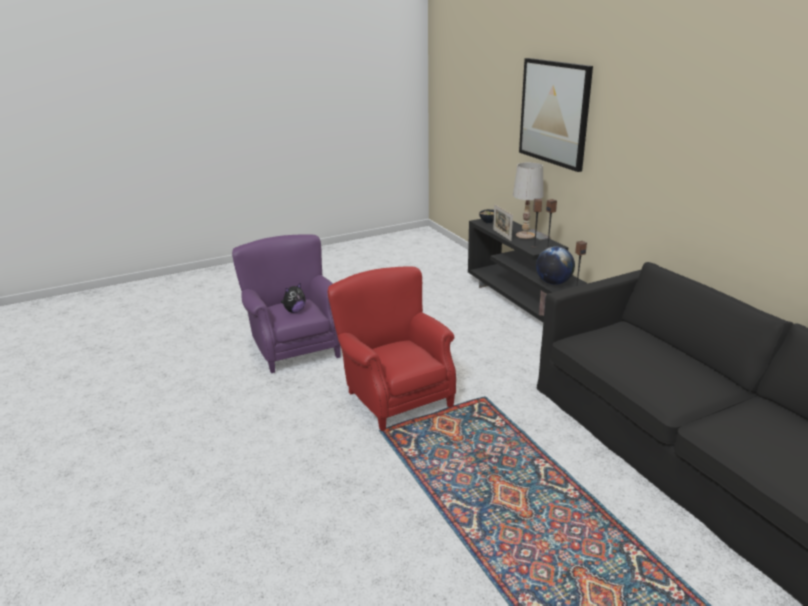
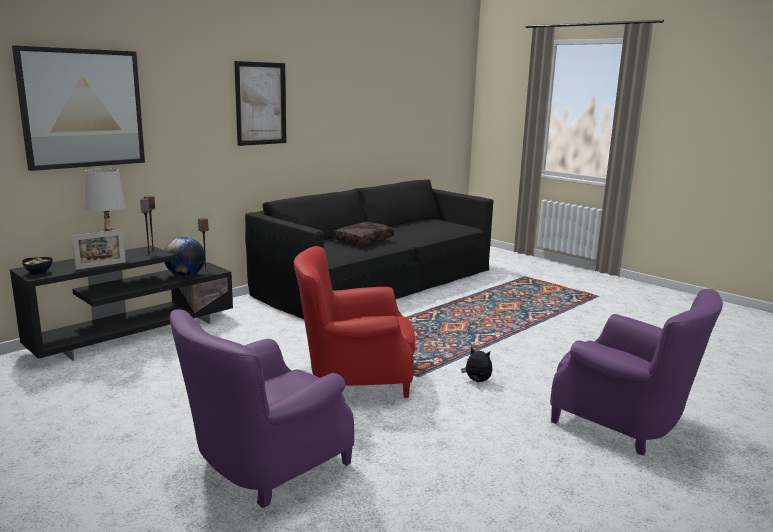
camera: 110 degrees left, 10 degrees down
plush toy [281,283,306,313] -> plush toy moved to [461,347,492,382]
red armchair [327,266,456,431] -> red armchair turned 45 degrees clockwise [294,246,415,398]
none -> picture [234,61,287,146]
none -> brown pillow [333,222,394,245]
none -> purple armchair [550,289,723,456]

